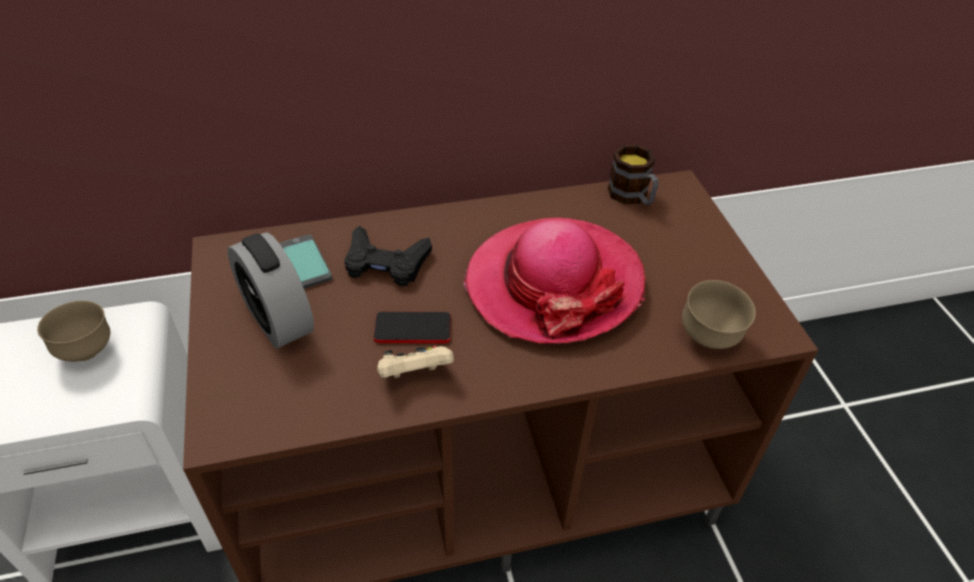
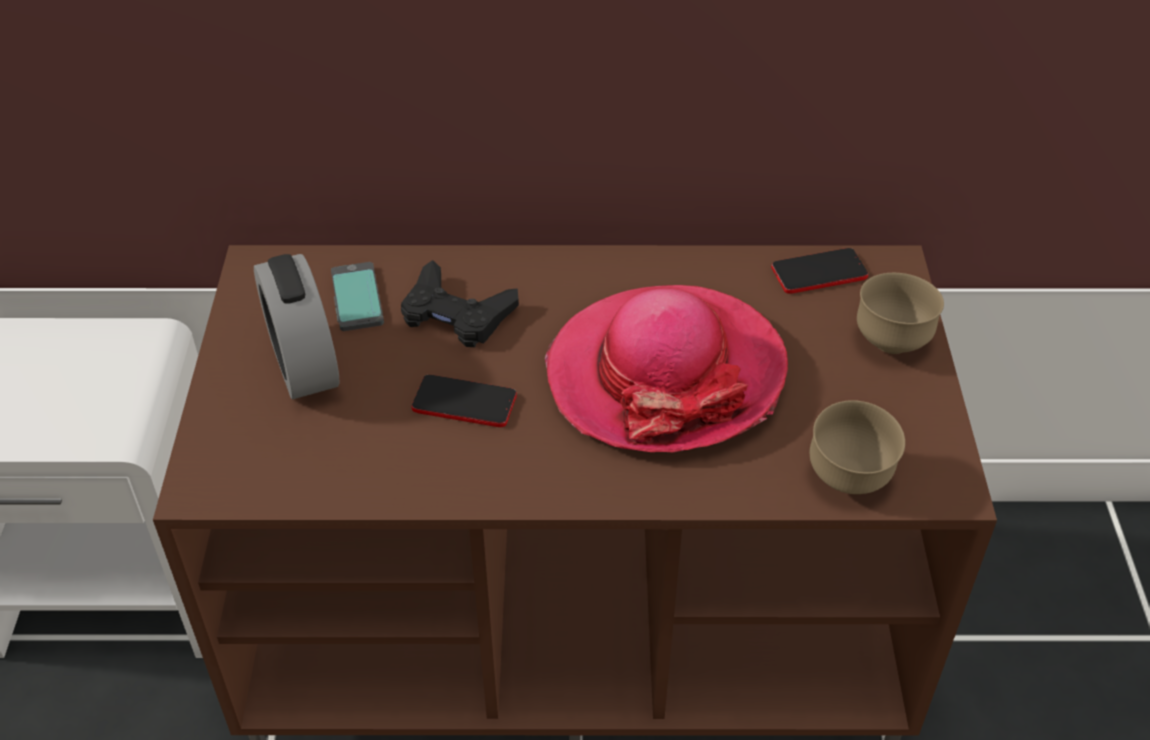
camera: 15 degrees right, 0 degrees up
brown bowl [37,301,110,362] -> brown bowl moved to [857,273,944,354]
beige game controller [377,345,454,378] -> none
mug [608,144,658,205] -> phone [771,248,868,294]

